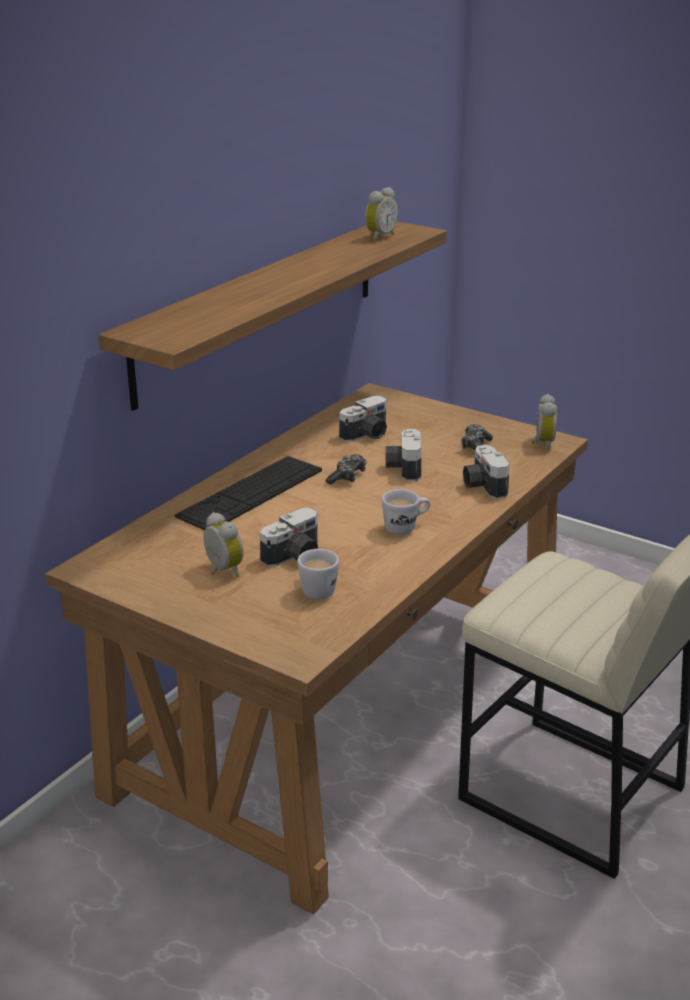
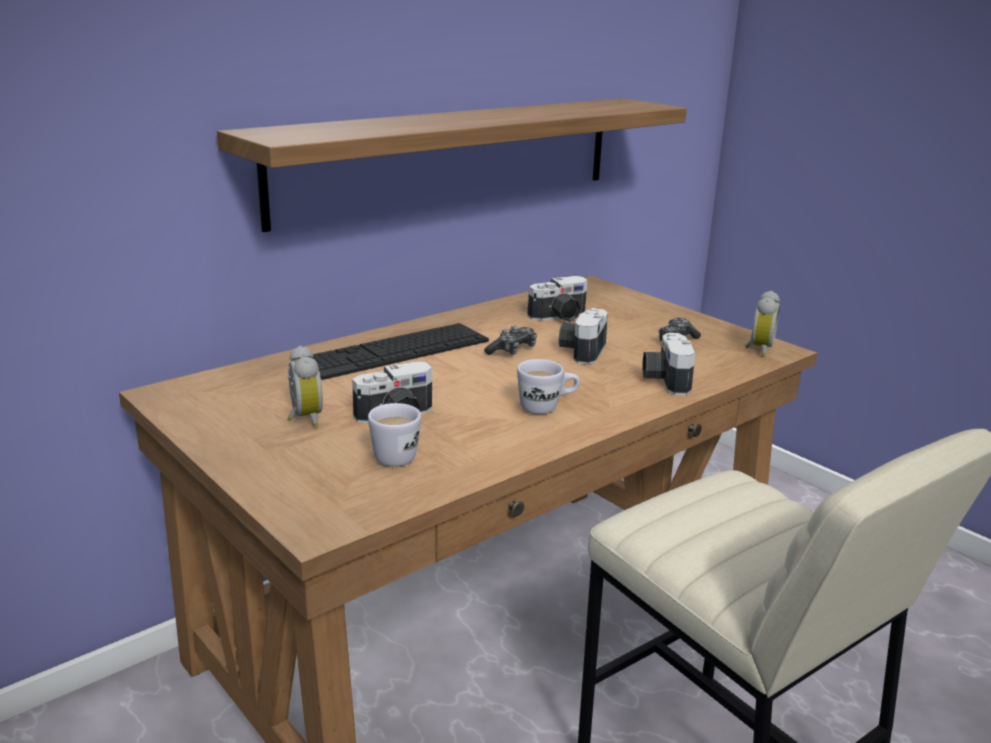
camera: 15 degrees right, 5 degrees down
alarm clock [365,187,398,241] -> none

